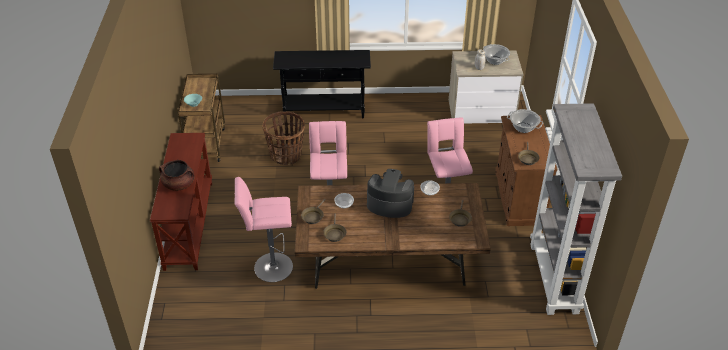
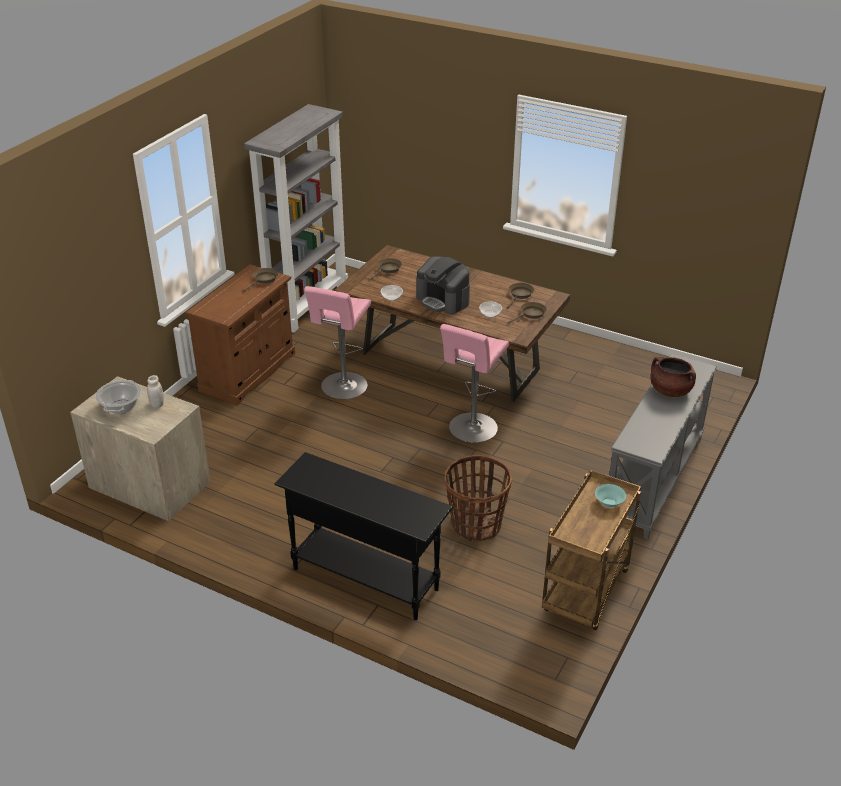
camera: 150 degrees left, 5 degrees down
brown console table [150,133,212,271] -> grey console table [609,353,717,540]
pink stool [235,177,293,282] -> none
cooking pot [507,109,543,133] -> none

